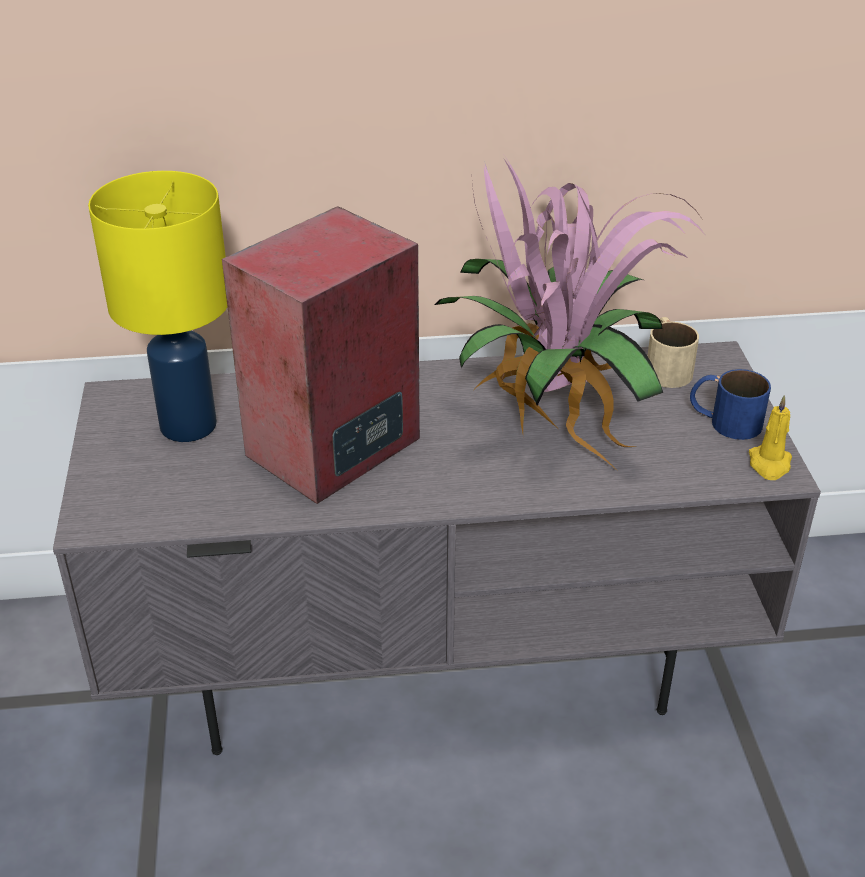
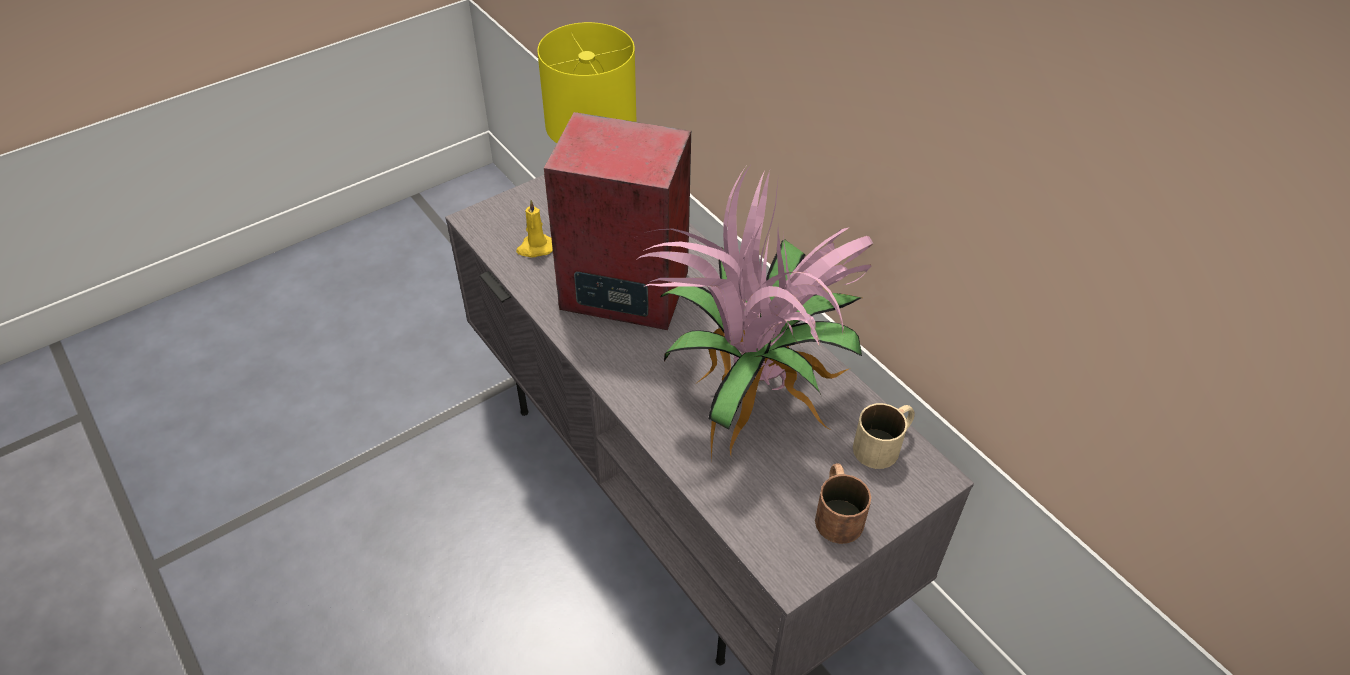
camera: 60 degrees right, 10 degrees up
blue mug [690,369,771,440] -> brown mug [815,463,871,544]
yellow candle [749,395,792,480] -> yellow candle moved to [516,200,553,257]

